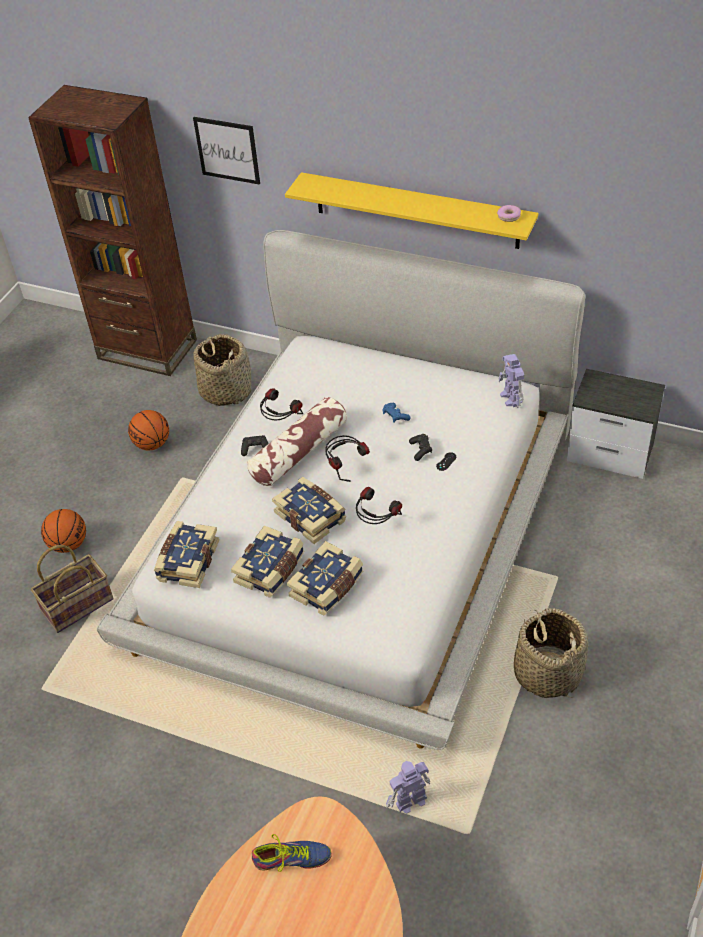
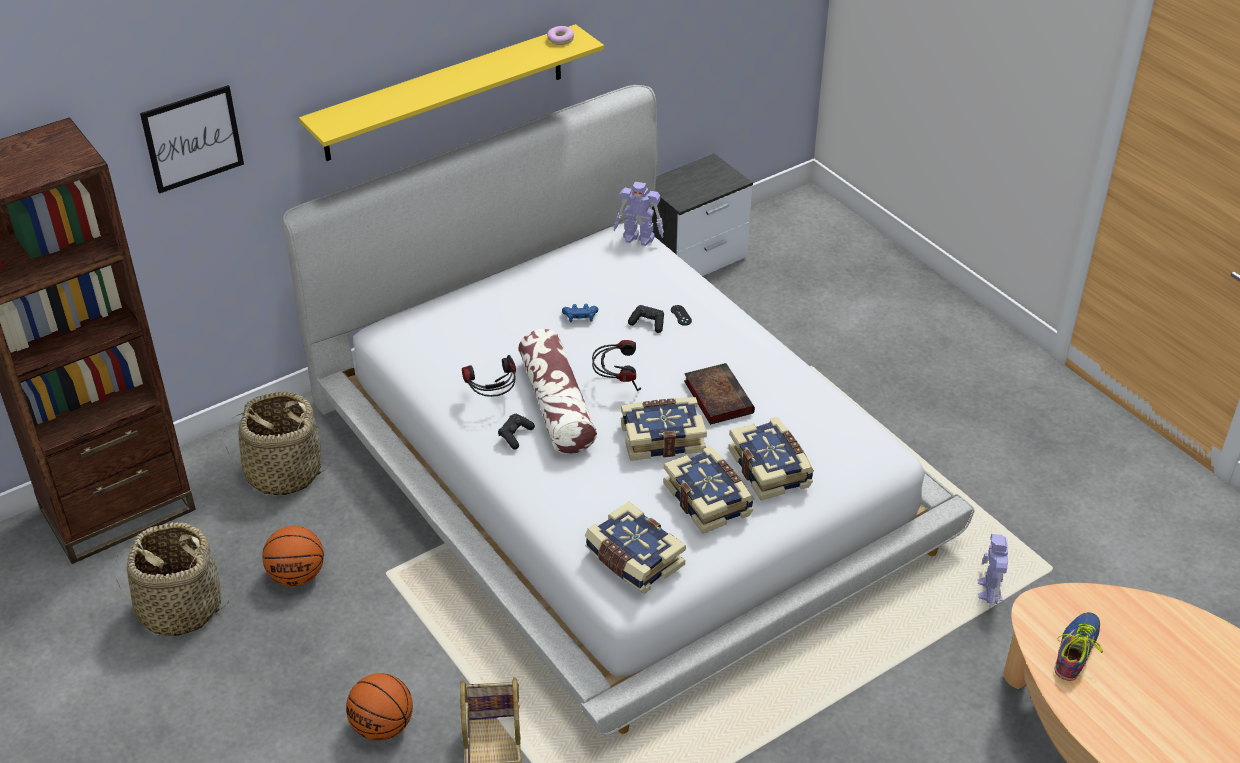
camera: 60 degrees left, 5 degrees down
headphones [356,487,402,524] -> book [684,363,755,425]
basket [514,608,588,698] -> basket moved to [113,522,229,636]

